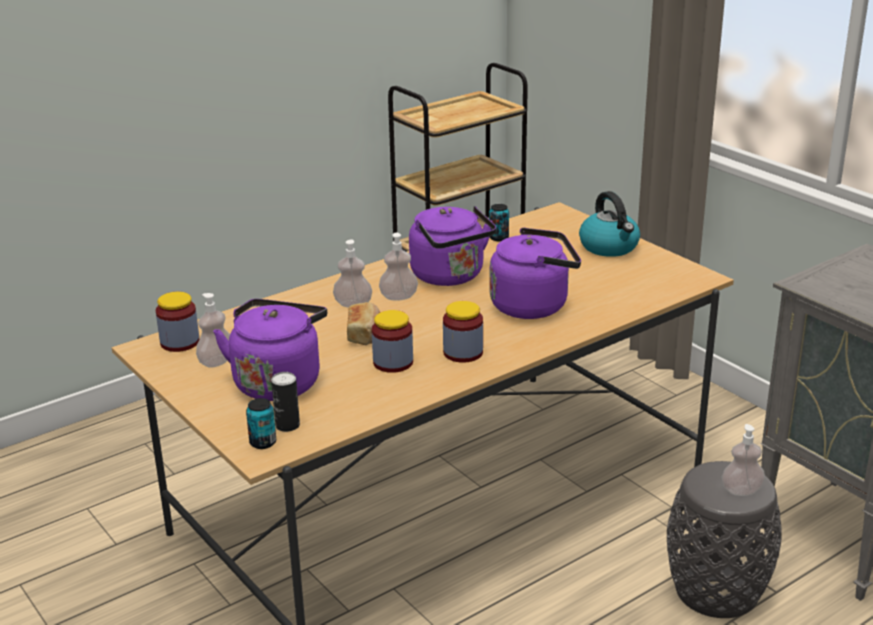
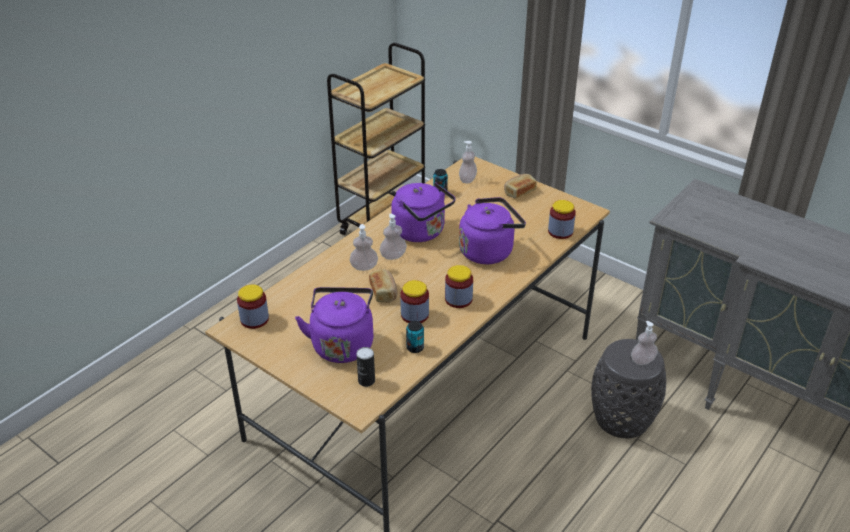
camera: 15 degrees left, 10 degrees up
soap dispenser [196,293,230,368] -> soap dispenser moved to [459,141,477,184]
can [246,398,276,449] -> can moved to [406,321,424,353]
kettle [579,191,640,257] -> bread [504,174,537,199]
none -> jar [548,200,576,239]

